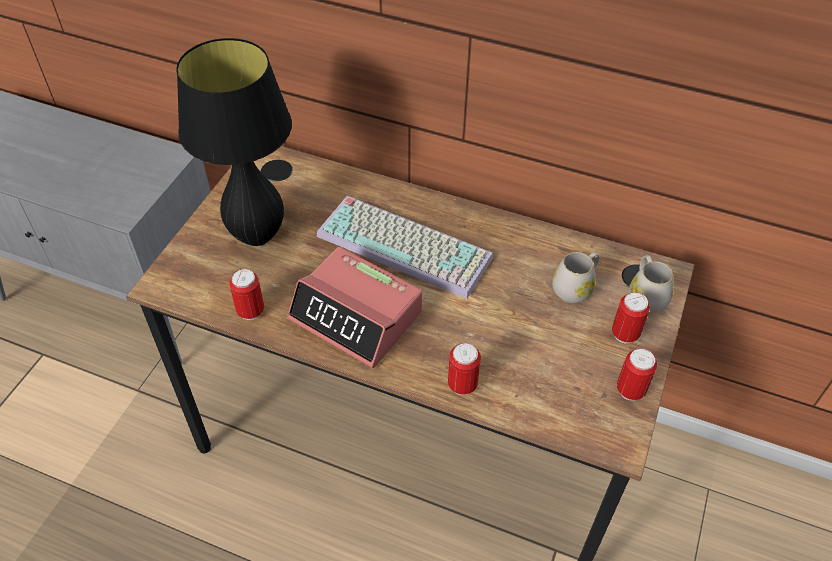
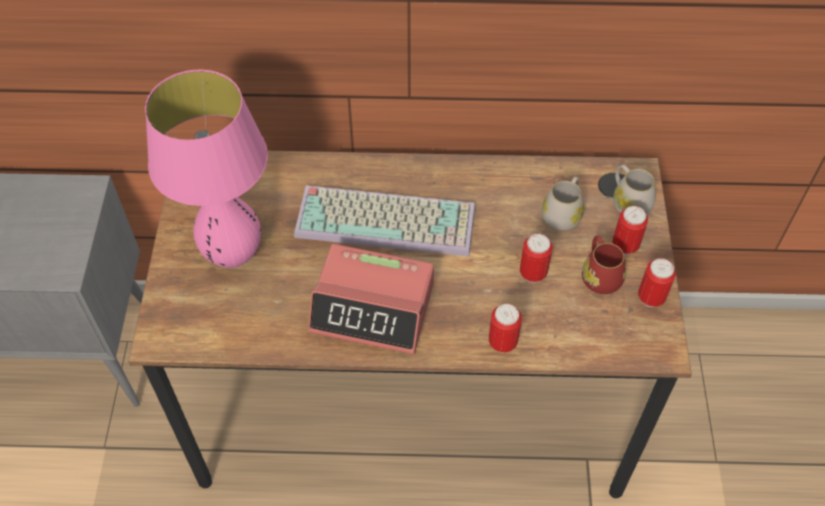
camera: 20 degrees left, 5 degrees up
black table lamp [176,38,292,246] -> pink table lamp [145,70,268,268]
can [229,269,264,320] -> can moved to [520,234,553,283]
none -> red mug [582,236,626,294]

